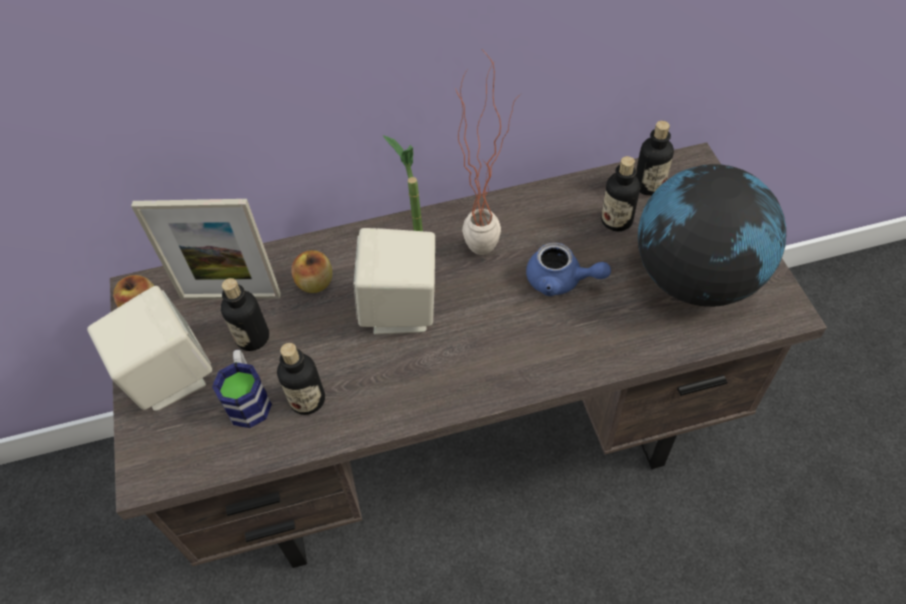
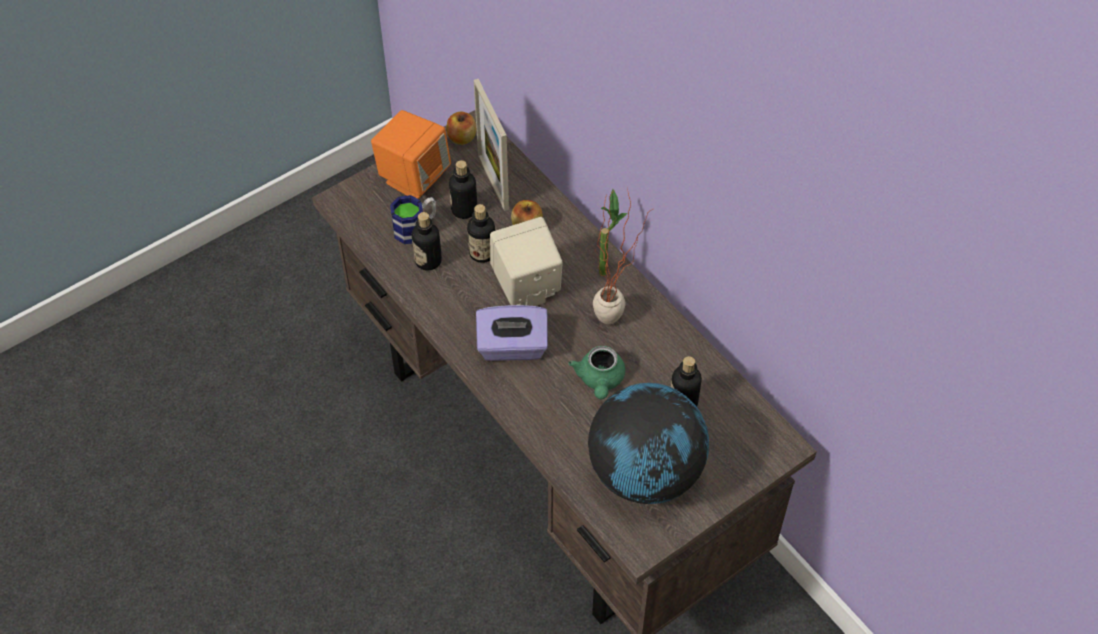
camera: 65 degrees right, 0 degrees up
beige speaker [87,286,212,411] -> orange speaker [371,110,451,199]
blue teapot [526,243,611,296] -> green teapot [568,346,625,399]
bottle [636,121,674,196] -> bottle moved to [467,204,495,263]
none -> purple tissue box [476,305,548,361]

